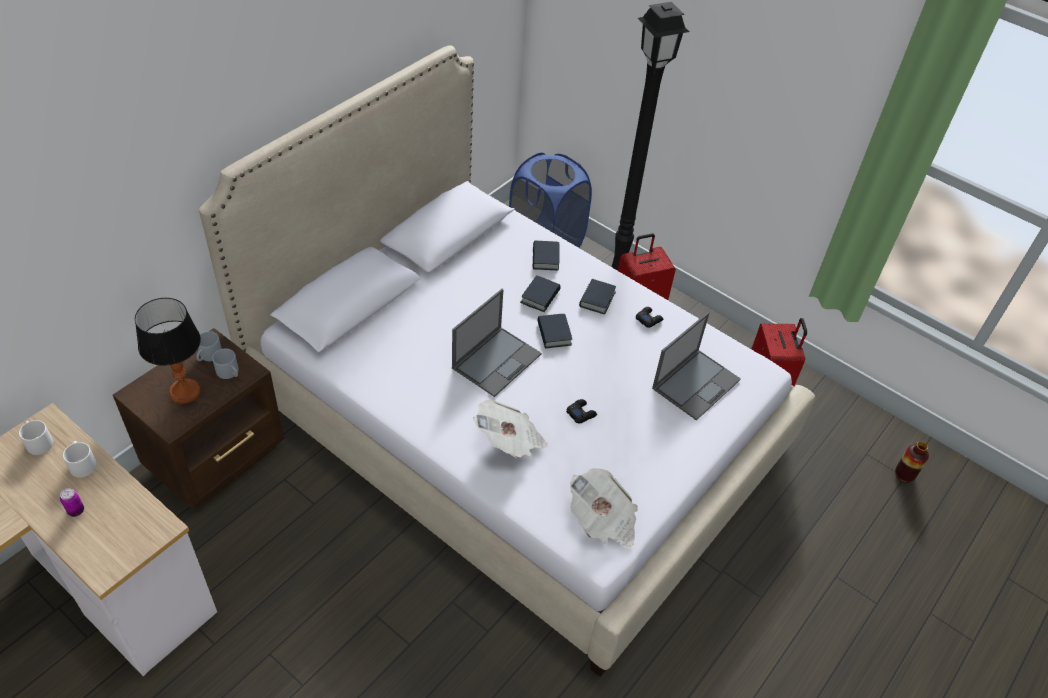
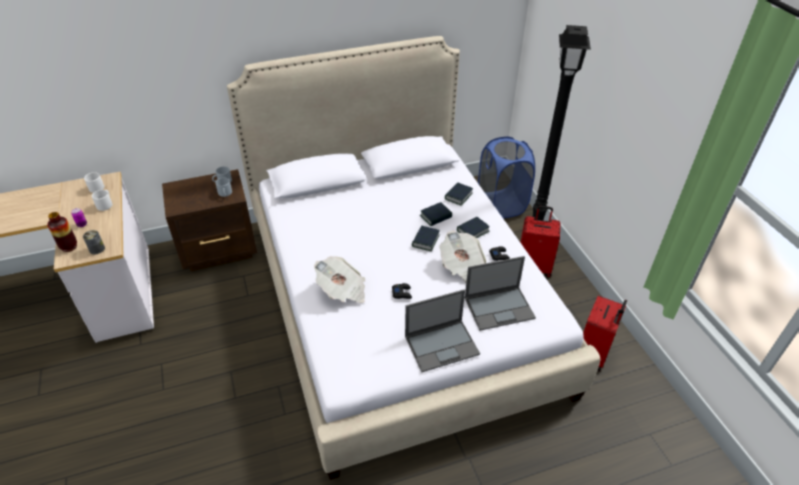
camera: 35 degrees right, 5 degrees down
table lamp [135,298,201,404] -> none
laptop [452,289,542,397] -> laptop moved to [405,289,480,372]
newspaper [570,468,638,547] -> newspaper moved to [439,231,487,283]
vase [895,441,929,483] -> vase moved to [47,212,77,252]
none -> can [83,230,105,254]

